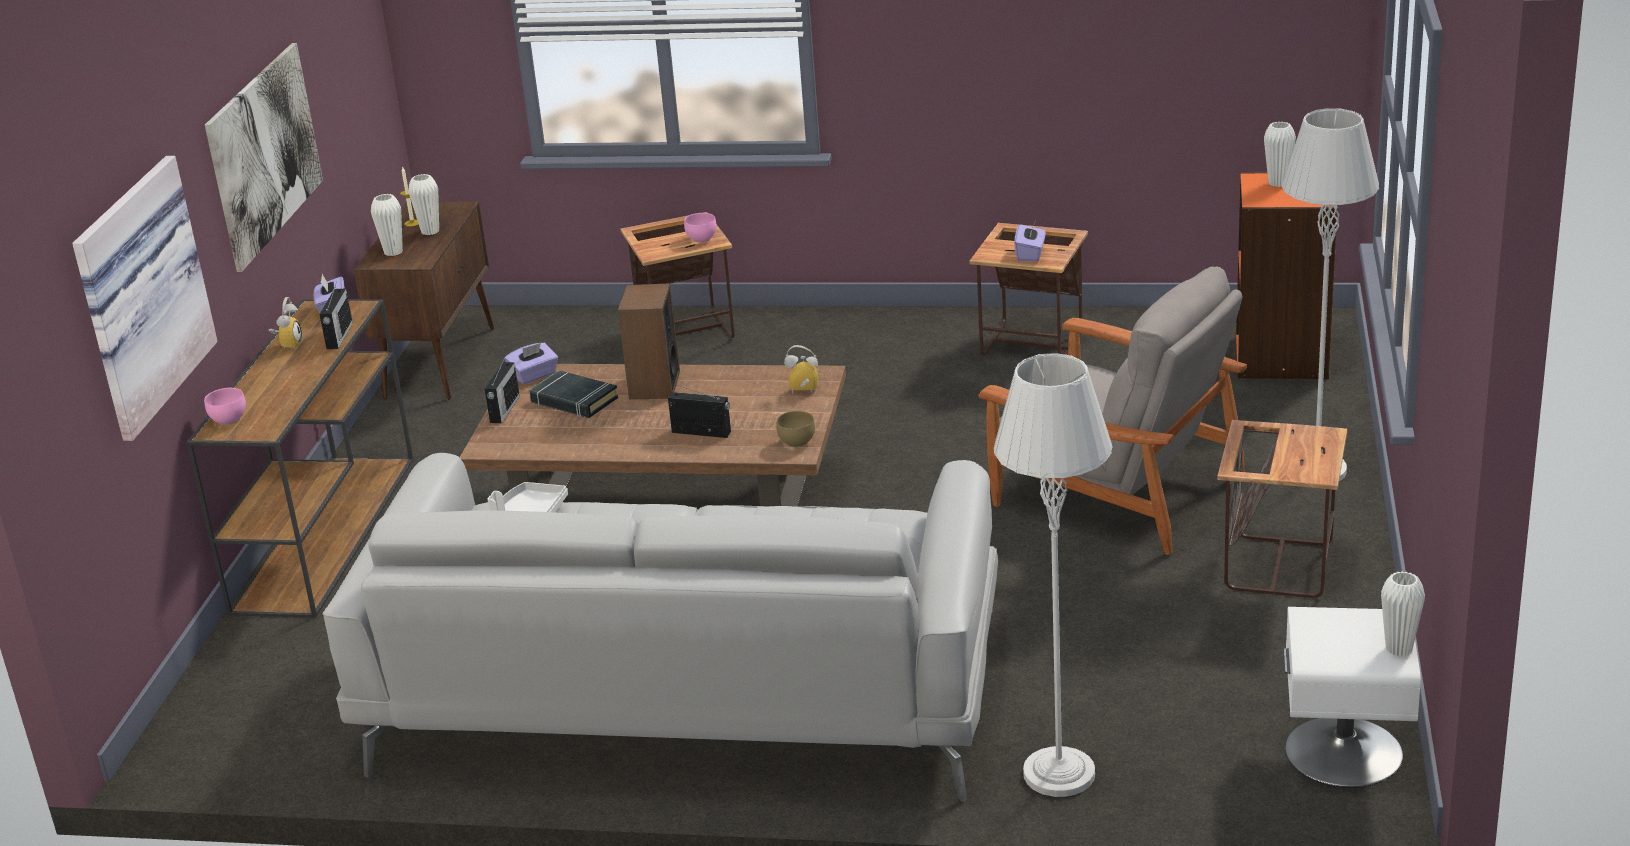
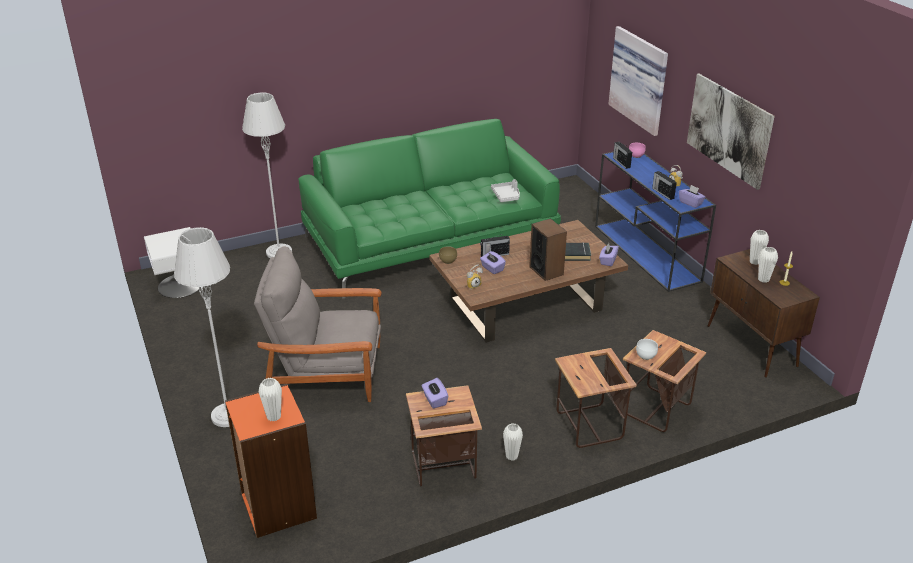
camera: 145 degrees right, 5 degrees up
brown console table [187,299,414,618] -> blue console table [595,148,716,292]
grey sofa [322,453,998,802] -> green sofa [298,119,561,299]
radio [485,357,520,424] -> radio moved to [613,141,632,169]
pink bowl [684,213,716,242] -> white bowl [636,339,658,360]
side table [1217,420,1347,598] -> side table moved to [555,348,637,448]
white vase [1381,571,1425,656] -> white vase moved to [503,424,523,461]
none -> purple tissue box [480,251,506,274]

